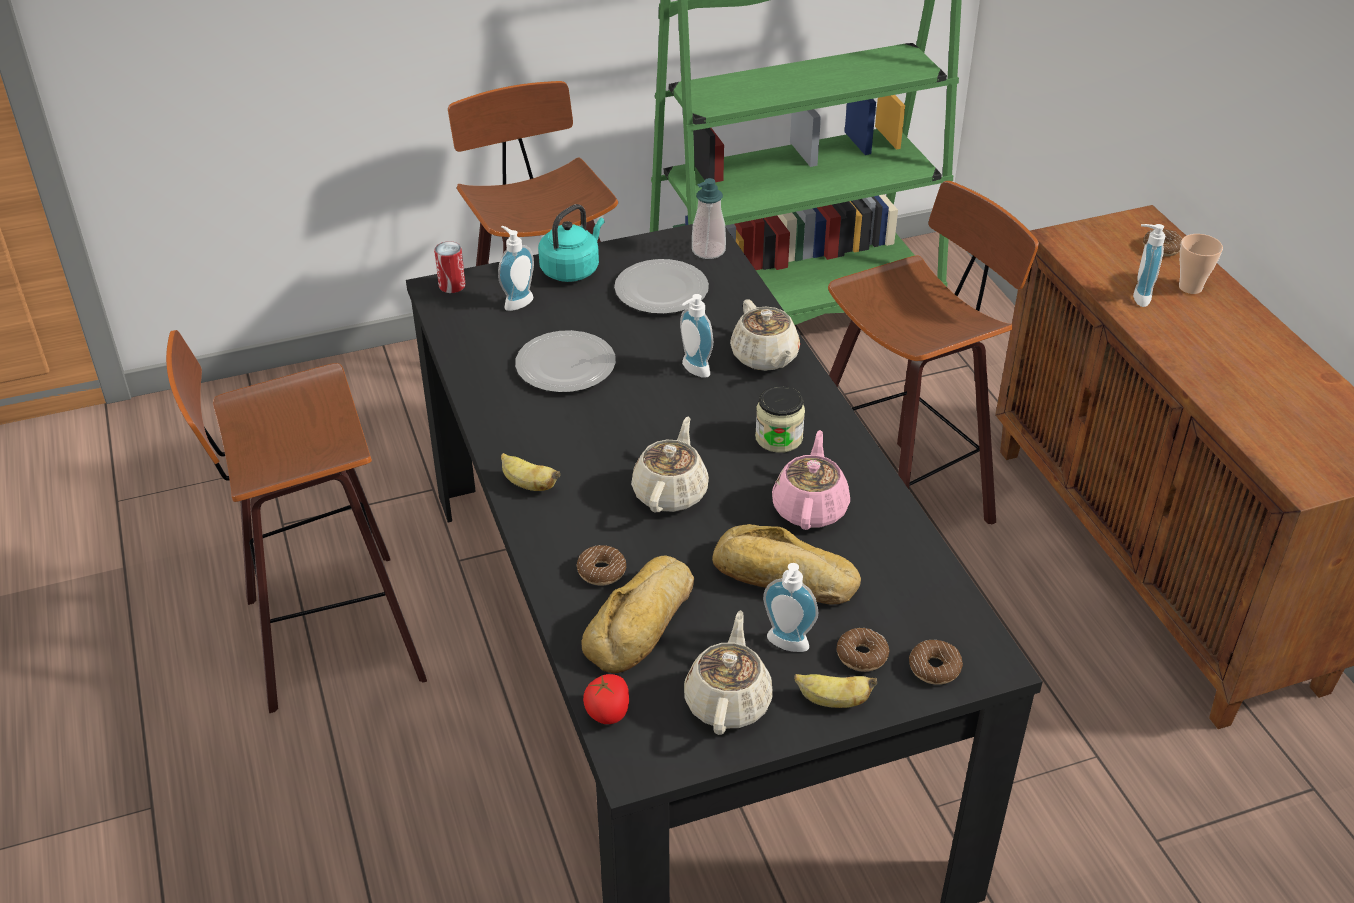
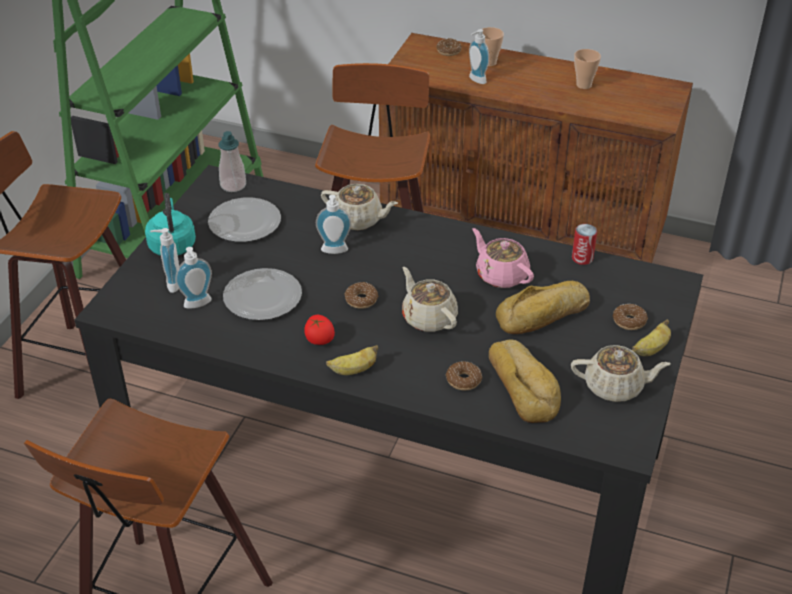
camera: 50 degrees left, 0 degrees up
can [434,241,465,293] -> can moved to [572,224,597,265]
tomato [583,674,629,724] -> tomato moved to [304,315,335,345]
beige teapot [684,610,773,735] -> beige teapot turned 135 degrees clockwise [571,345,671,402]
jar [755,386,805,453] -> none
soap dispenser [763,563,818,652] -> soap dispenser moved to [175,247,212,309]
donut [909,640,963,685] -> donut moved to [344,282,378,309]
none -> cup [574,49,601,89]

